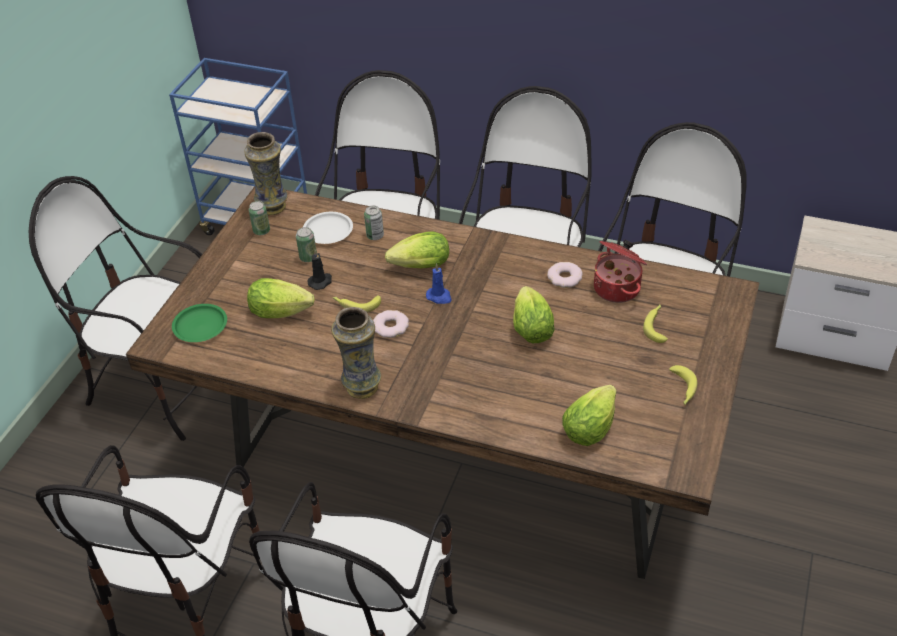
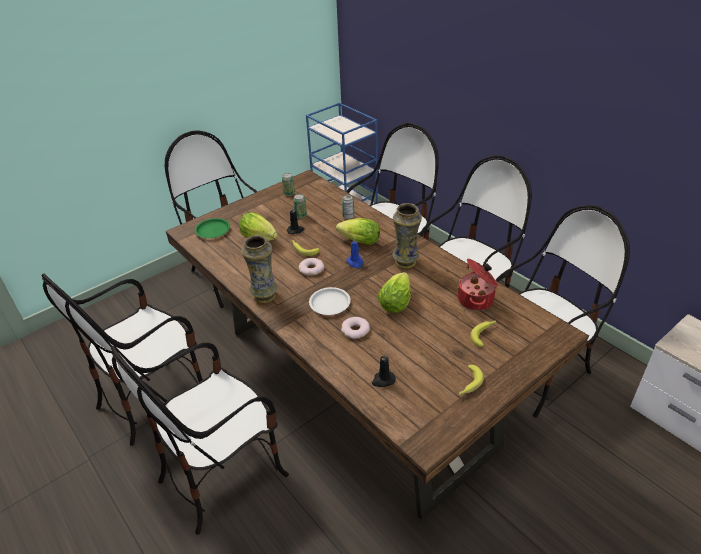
camera: 30 degrees right, 5 degrees down
vase [244,132,288,215] -> vase moved to [393,203,422,269]
white plate [303,212,353,244] -> white plate moved to [309,287,351,315]
donut [547,262,583,288] -> donut moved to [341,317,370,339]
lettuce [562,385,617,446] -> black candle [372,353,396,387]

